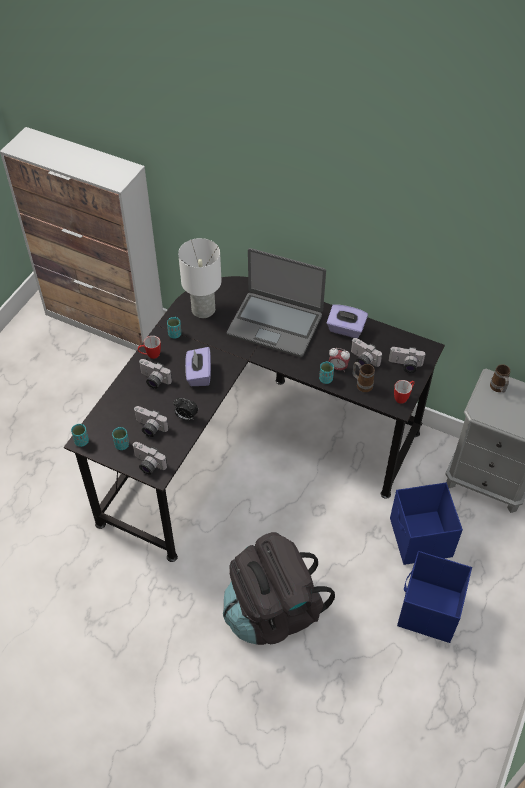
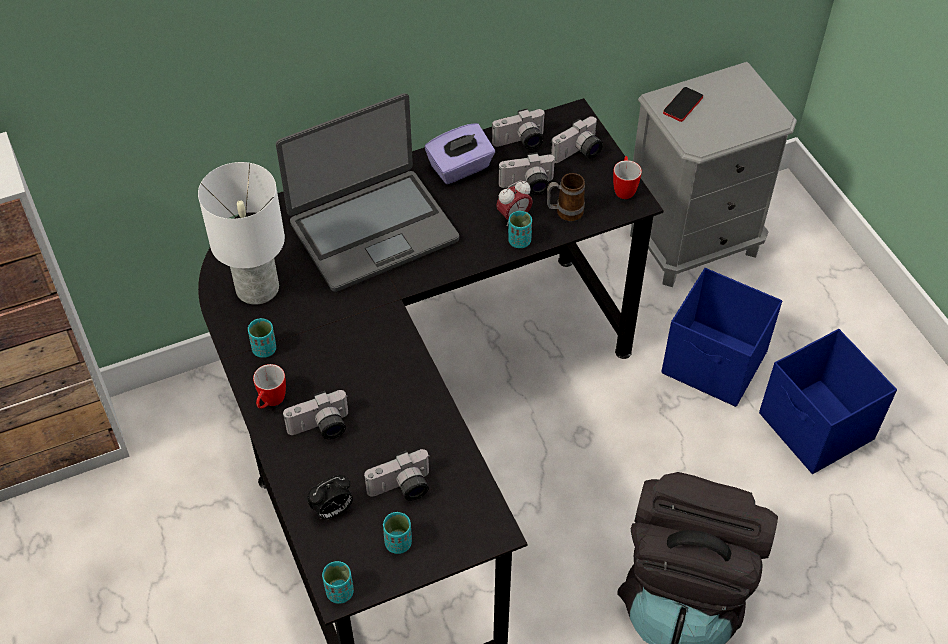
camera: 50 degrees left, 0 degrees up
camera [132,442,168,475] -> camera moved to [492,109,545,150]
alarm clock [173,398,198,421] -> alarm clock moved to [307,475,353,519]
purple tissue box [185,347,211,386] -> none
mug [490,364,510,392] -> phone [663,87,703,122]

